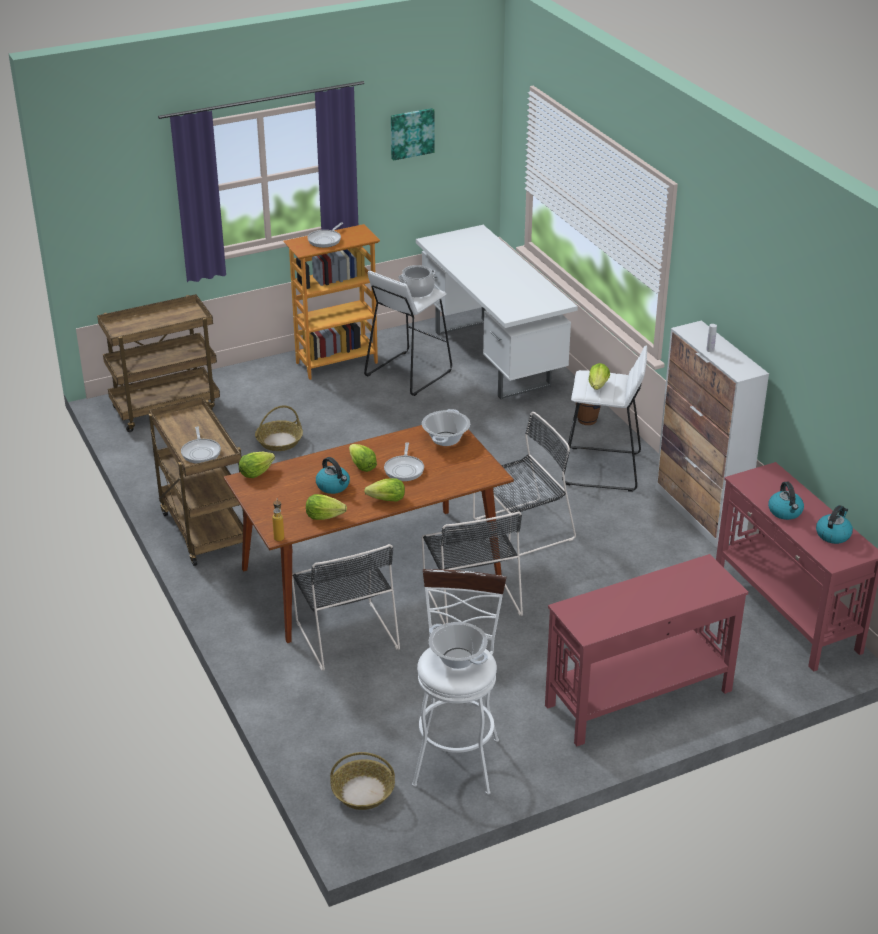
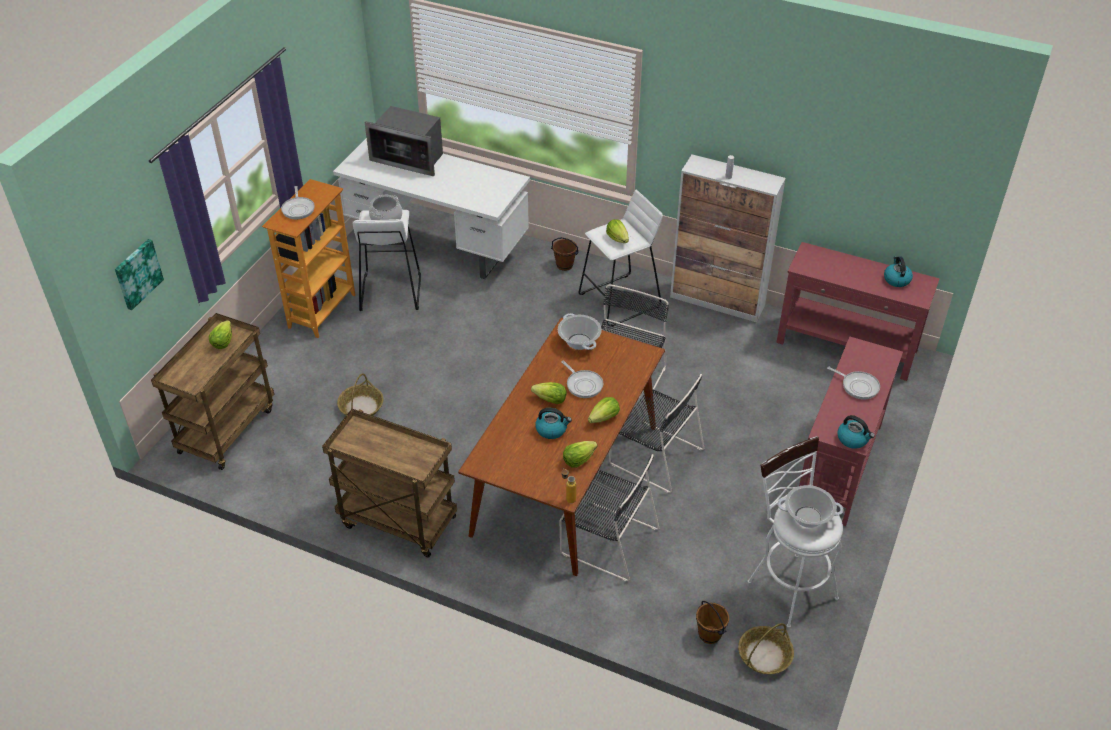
camera: 40 degrees left, 10 degrees up
frying pan [181,426,221,464] -> frying pan moved to [827,367,880,400]
lettuce [239,451,275,478] -> lettuce moved to [209,320,232,349]
picture [391,108,434,161] -> picture moved to [115,239,164,310]
kettle [768,481,804,520] -> kettle moved to [837,415,875,449]
none -> microwave [365,106,443,177]
none -> brown bucket [696,601,729,644]

